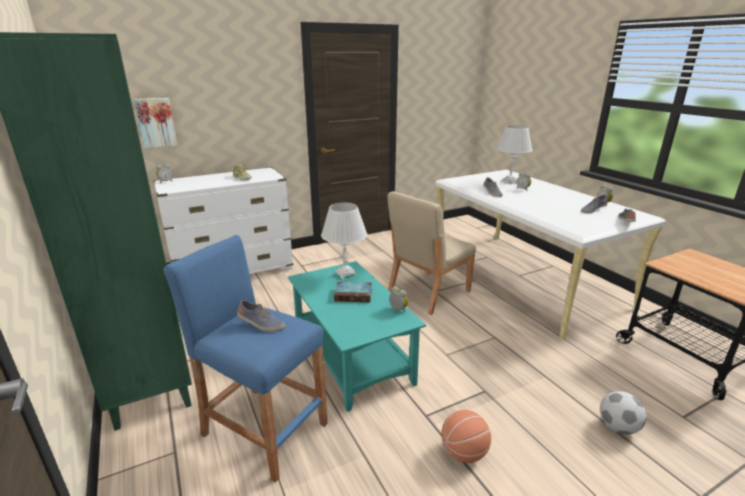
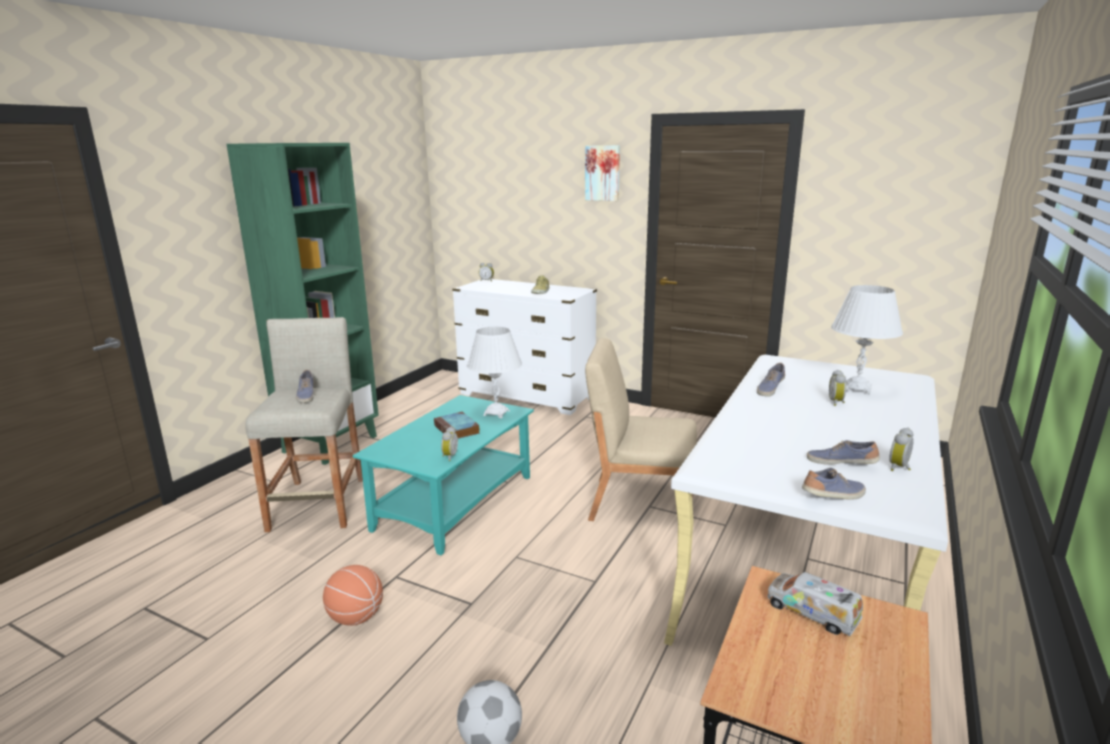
camera: 55 degrees right, 5 degrees down
picture [134,98,177,148] -> picture moved to [585,145,620,201]
blue stool [163,235,328,483] -> beige stool [246,317,363,532]
none -> toy truck [767,572,863,636]

